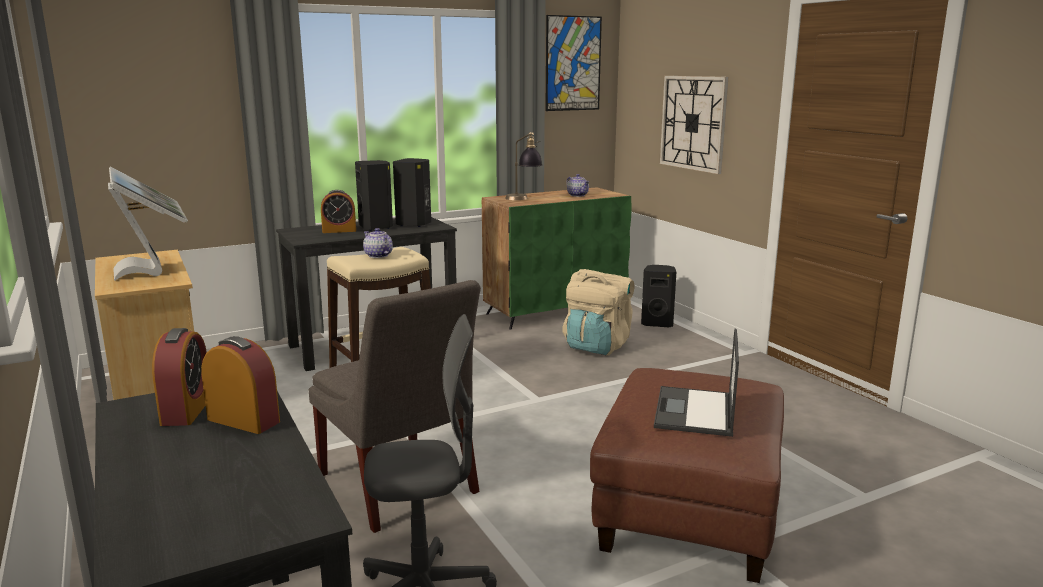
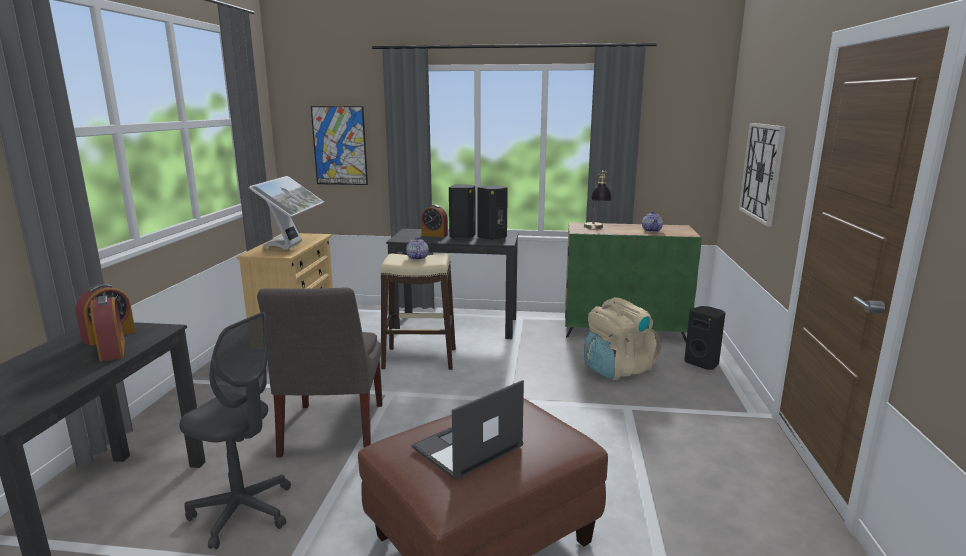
camera: 35 degrees right, 0 degrees up
picture [545,15,602,111] -> picture moved to [311,106,368,185]

